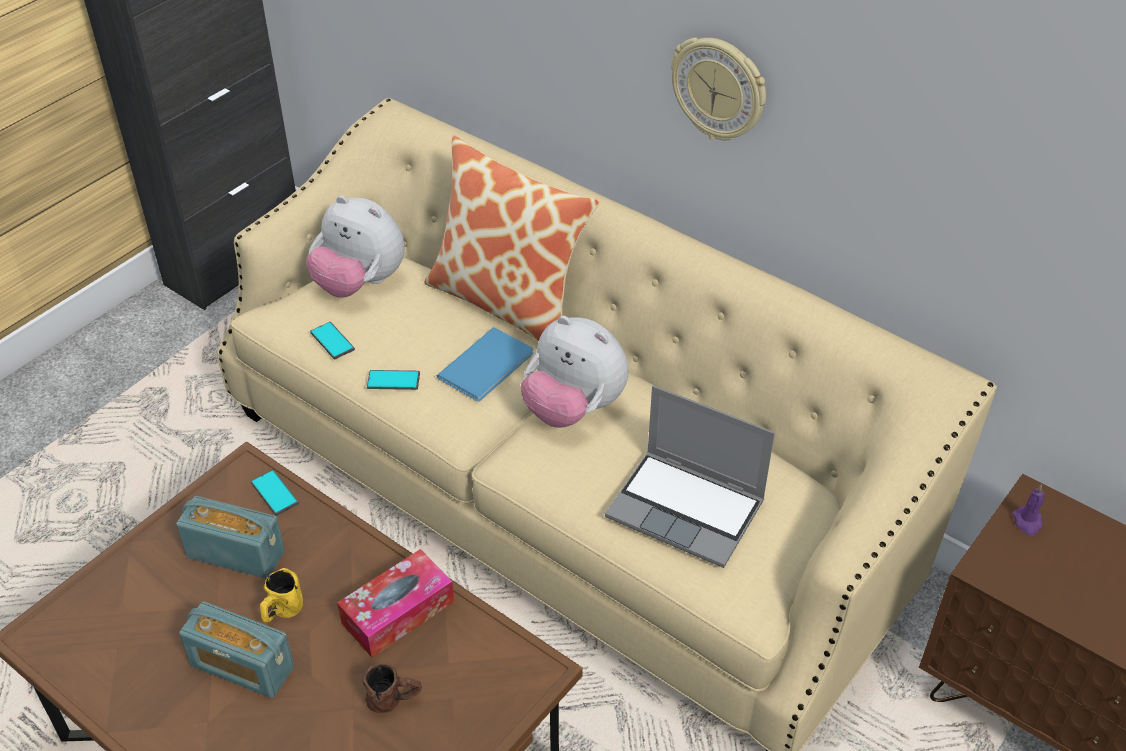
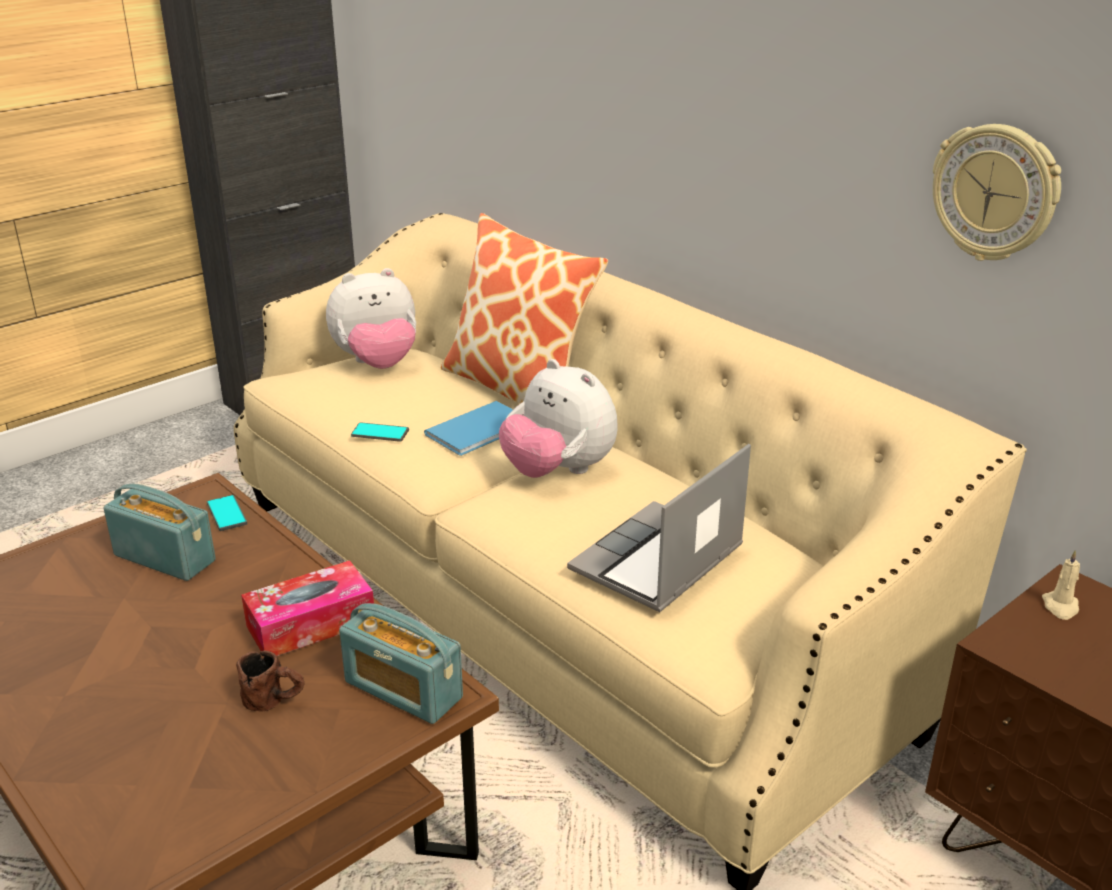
camera: 10 degrees right, 15 degrees down
radio [179,601,294,698] -> radio moved to [339,603,463,724]
yellow mug [260,568,303,622] -> none
plush toy [306,195,405,298] -> plush toy turned 60 degrees counterclockwise [326,268,416,369]
phone [310,322,355,359] -> none
laptop [605,385,775,568] -> laptop turned 90 degrees clockwise [567,444,751,612]
wall clock [671,37,766,140] -> wall clock moved to [933,124,1061,261]
purple candle [1012,484,1045,536] -> beige candle [1042,550,1080,620]

